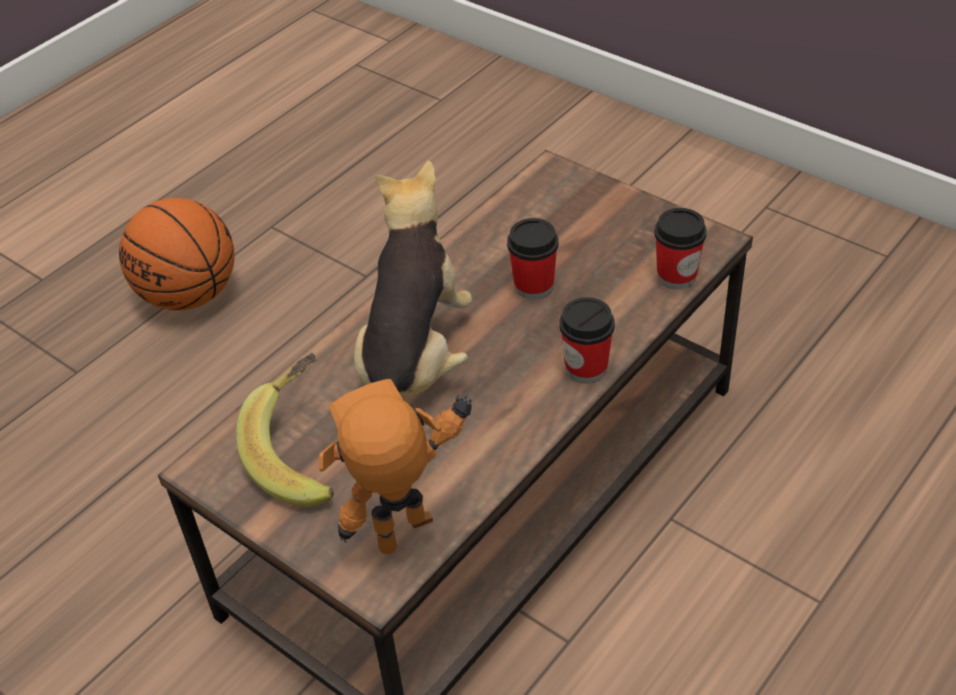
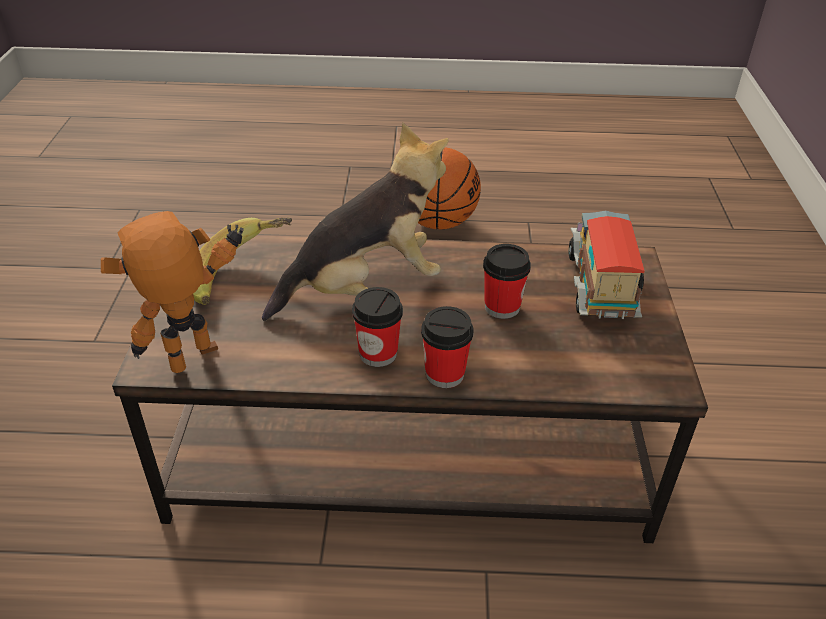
camera: 50 degrees right, 5 degrees down
toy robot [319,379,474,555] -> toy robot turned 60 degrees counterclockwise [101,211,244,373]
cup [654,208,707,290] -> cup moved to [352,287,403,367]
none -> toy truck [569,210,645,319]

